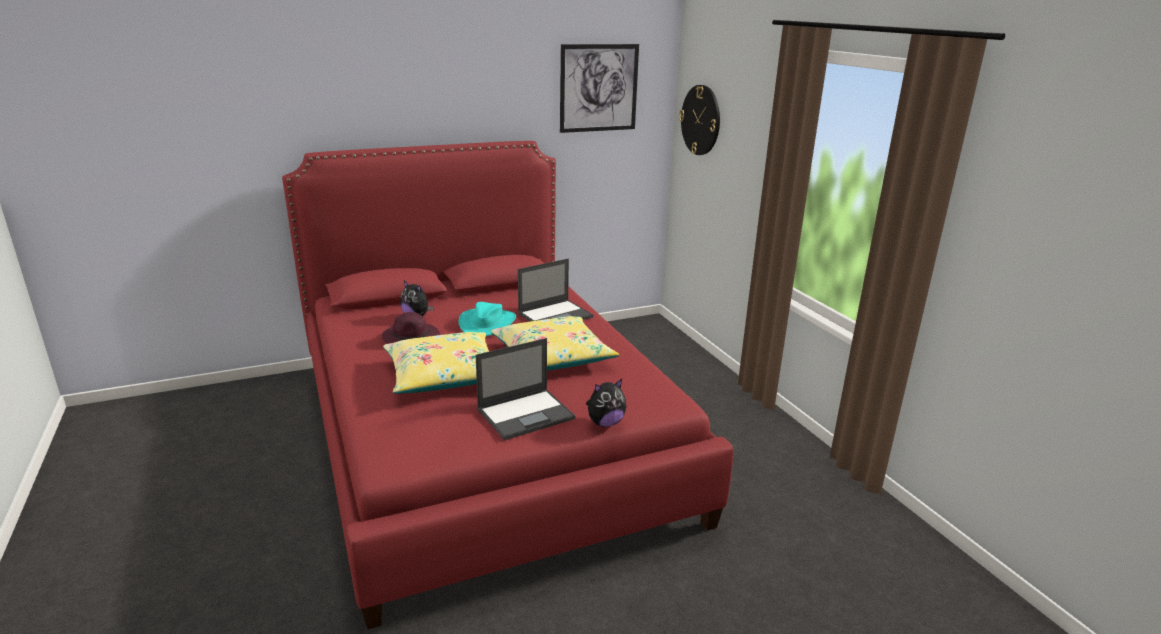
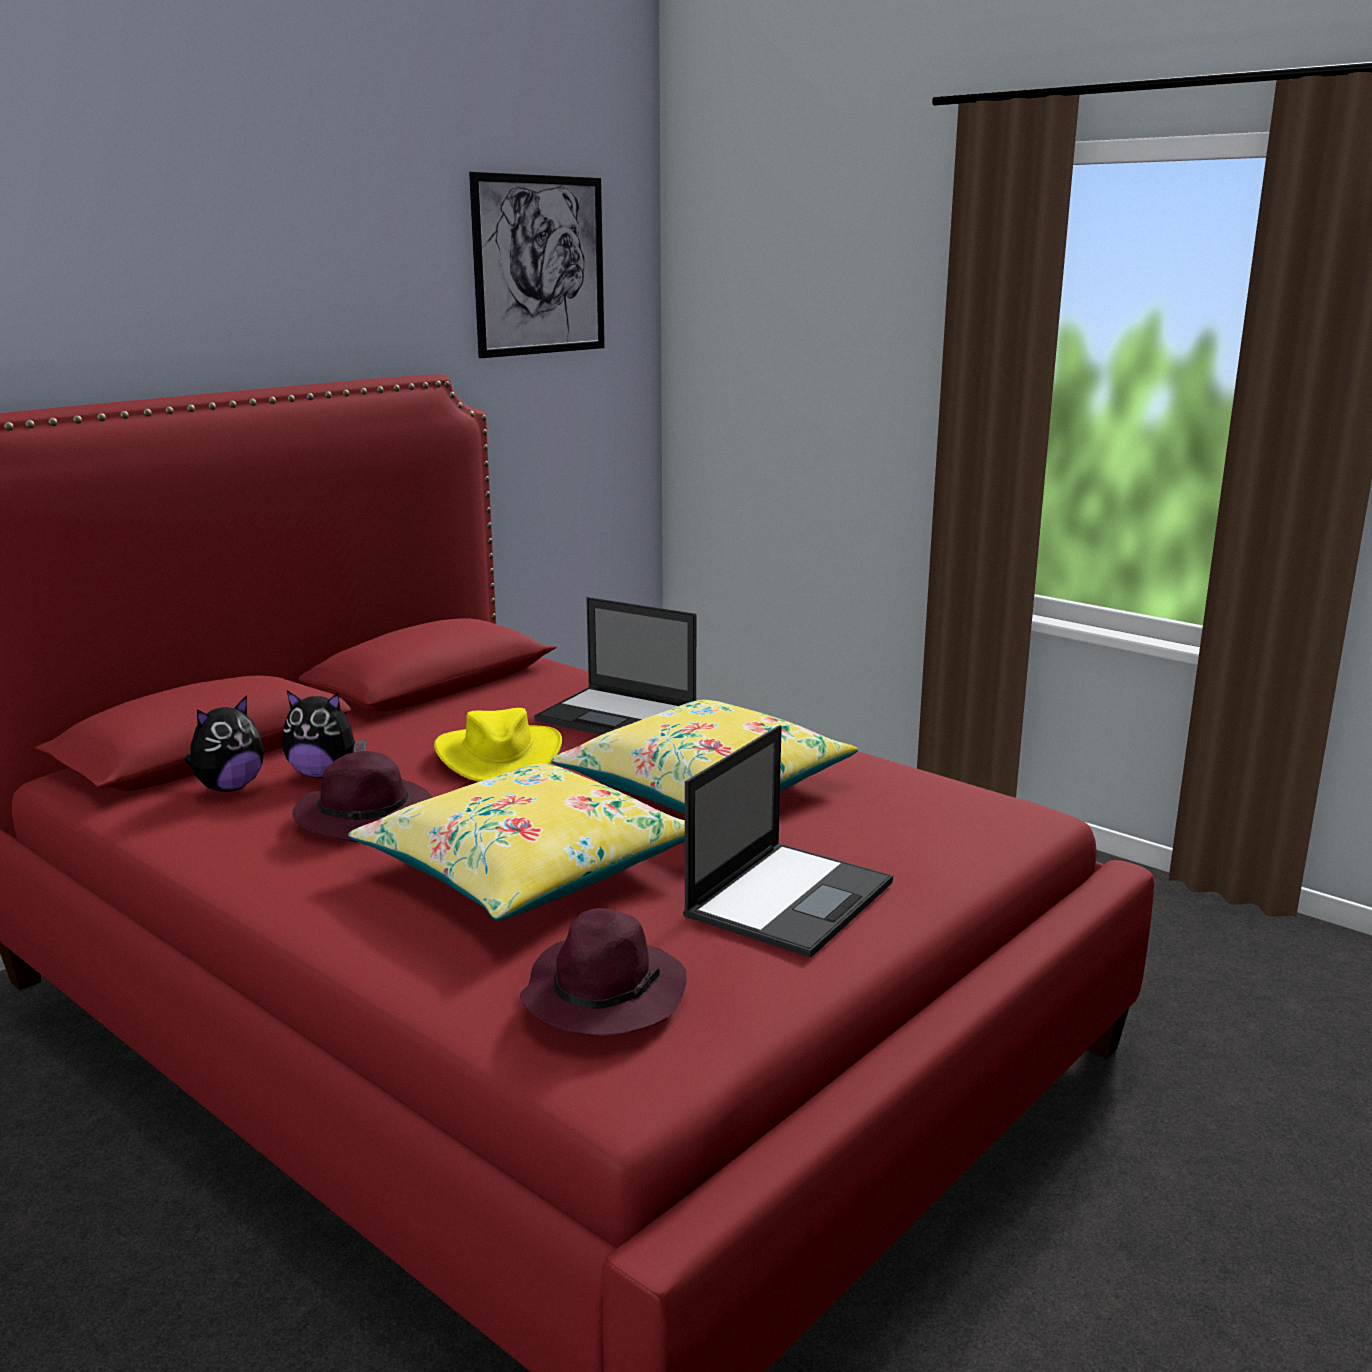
camera: 25 degrees left, 5 degrees down
turquoise hat [459,302,516,336] -> yellow hat [434,708,562,782]
laptop [518,258,594,322] -> laptop turned 90 degrees clockwise [535,597,696,735]
plush toy [586,379,626,427] -> plush toy moved to [185,695,264,792]
wall clock [679,85,720,155] -> none
none -> purple hat [520,908,687,1036]

